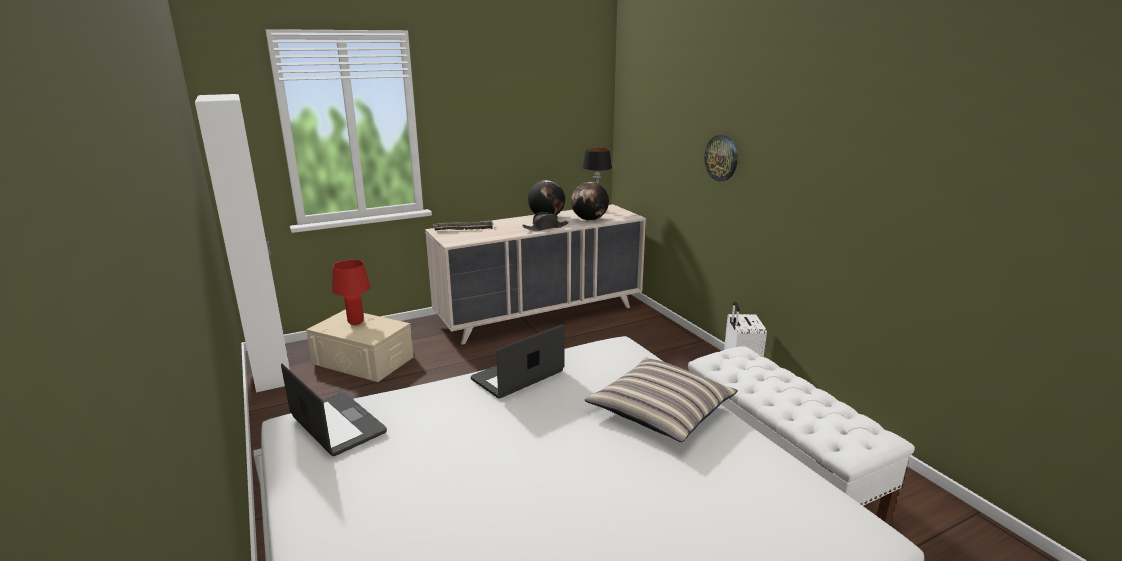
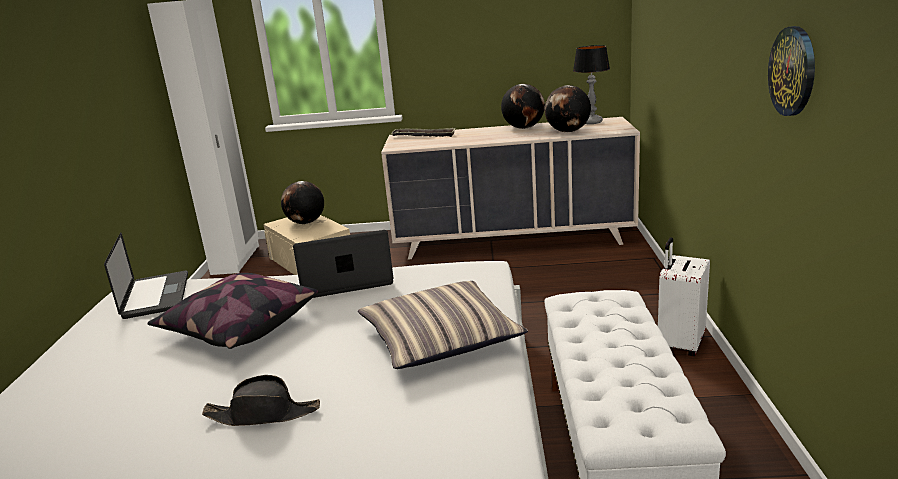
camera: 30 degrees right, 0 degrees up
red table lamp [332,260,371,325] -> globe [281,181,324,224]
black hat [522,212,569,231] -> black hat moved to [202,375,320,426]
wall clock [704,135,738,181] -> wall clock moved to [768,26,815,116]
none -> pillow [148,273,318,349]

